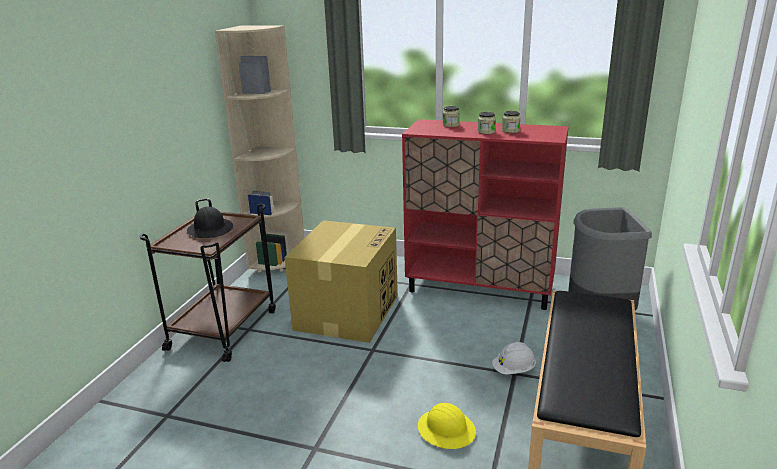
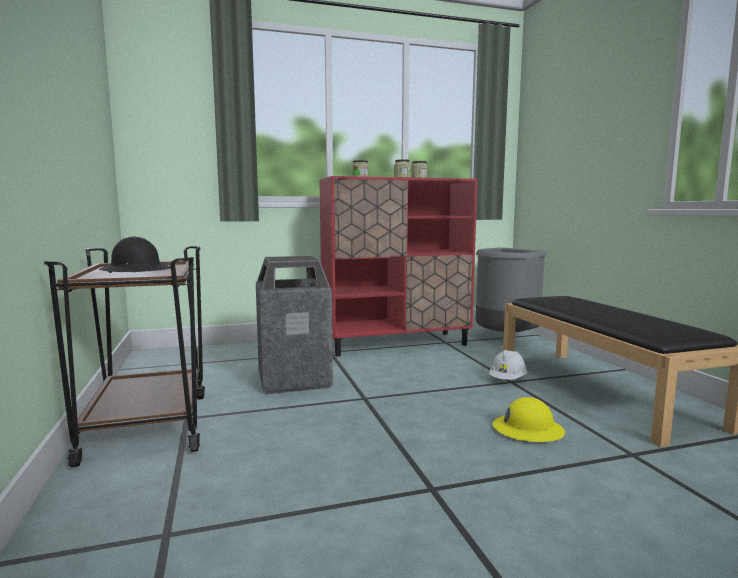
camera: 35 degrees left, 15 degrees down
beige bookcase [215,25,305,272] -> none
cardboard box [284,220,398,343] -> trash can [256,256,333,394]

